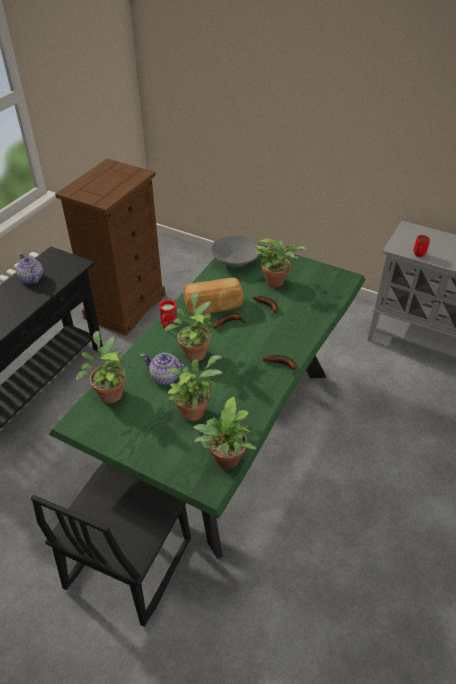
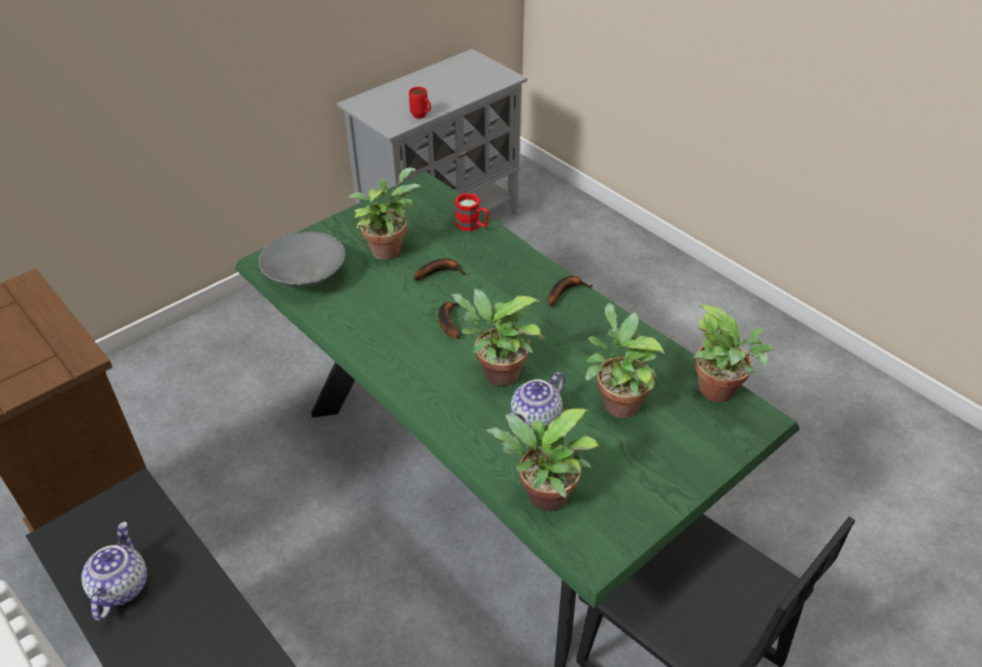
camera: 70 degrees left, 0 degrees up
teapot [16,253,43,284] -> teapot turned 105 degrees clockwise [81,522,147,621]
red mug [159,300,177,327] -> red mug moved to [455,193,489,231]
bread [183,278,244,314] -> none

